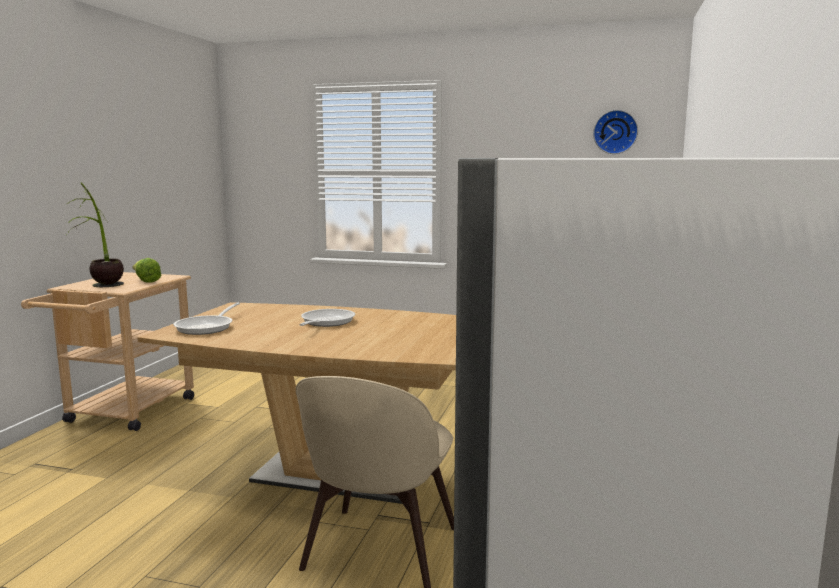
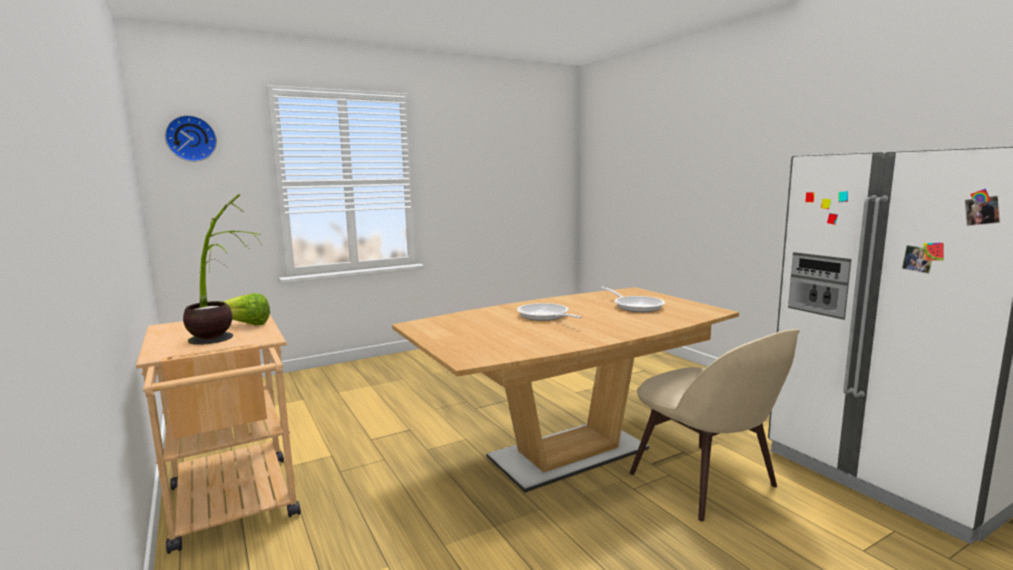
camera: 45 degrees left, 0 degrees up
frying pan [173,302,240,335] -> frying pan moved to [601,287,665,312]
wall clock [593,110,638,154] -> wall clock moved to [165,115,217,162]

